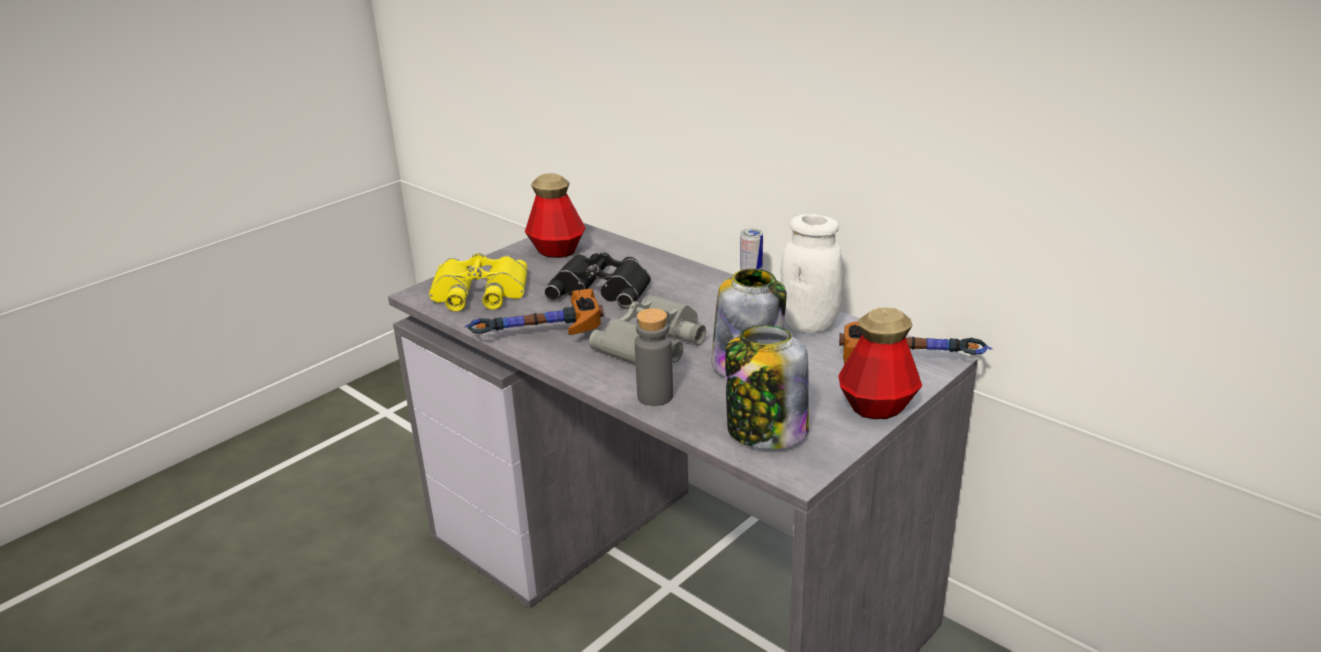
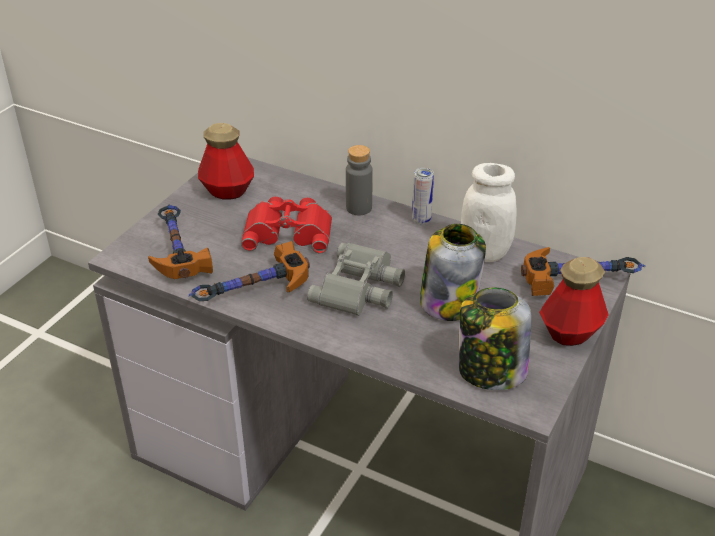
camera: 15 degrees left, 10 degrees up
yellow binoculars [429,253,527,312] -> hammer [148,205,213,279]
black binoculars [544,252,651,309] -> red binoculars [241,197,332,253]
grey bottle [635,308,673,406] -> grey bottle moved to [346,145,373,215]

